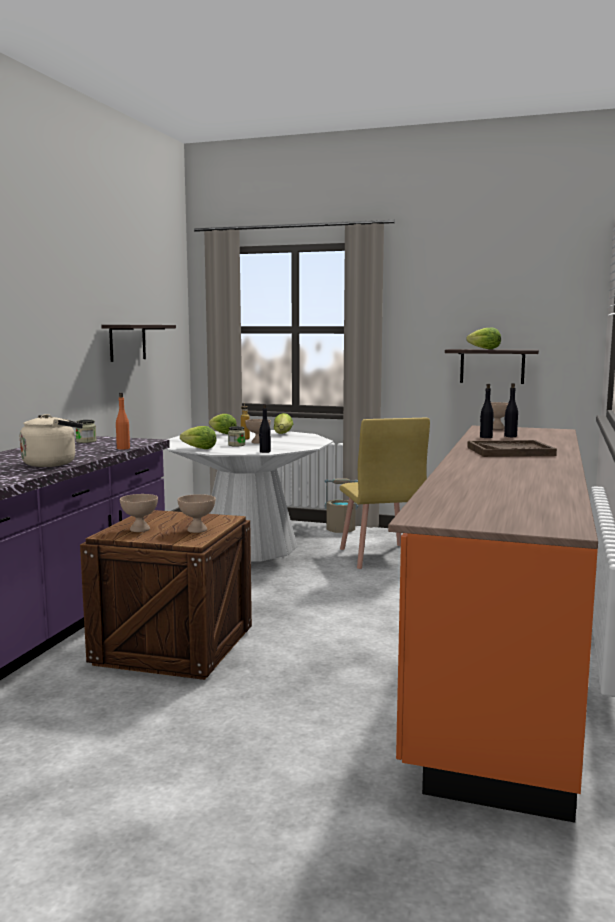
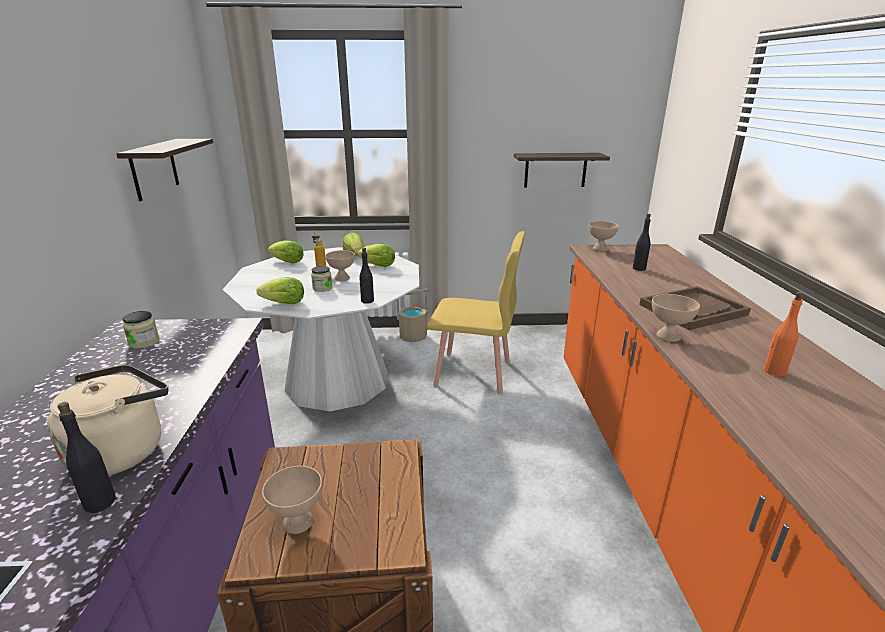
camera: 20 degrees left, 15 degrees up
orange bottle [116,393,130,450] -> orange bottle moved to [764,292,804,376]
beige bowl [177,494,215,533] -> beige bowl moved to [652,294,700,342]
yellow chair [340,418,430,569] -> yellow chair turned 45 degrees counterclockwise [427,231,525,395]
lettuce [466,328,501,349] -> lettuce moved to [358,244,395,267]
black bottle [480,384,494,438] -> black bottle moved to [58,402,116,513]

